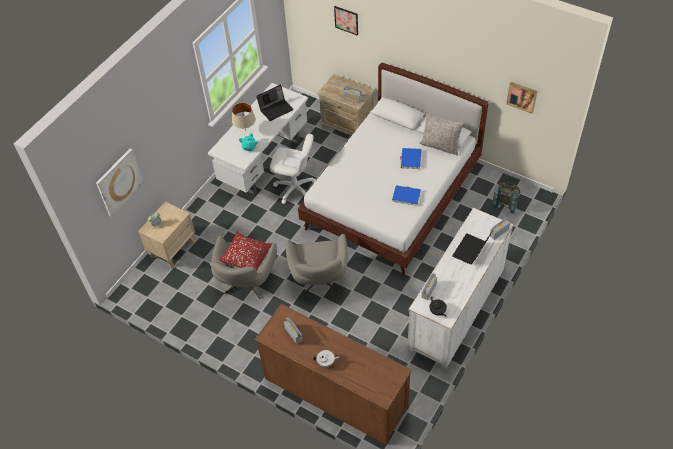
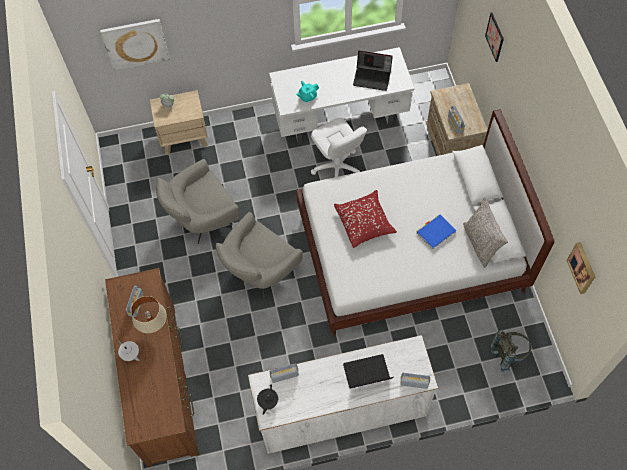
camera: 45 degrees right, 10 degrees up
red pillow [218,231,272,271] -> red pillow moved to [334,190,397,248]
beige table lamp [232,103,256,131] -> beige table lamp moved to [131,296,167,333]
blue book [392,185,421,206] -> none

